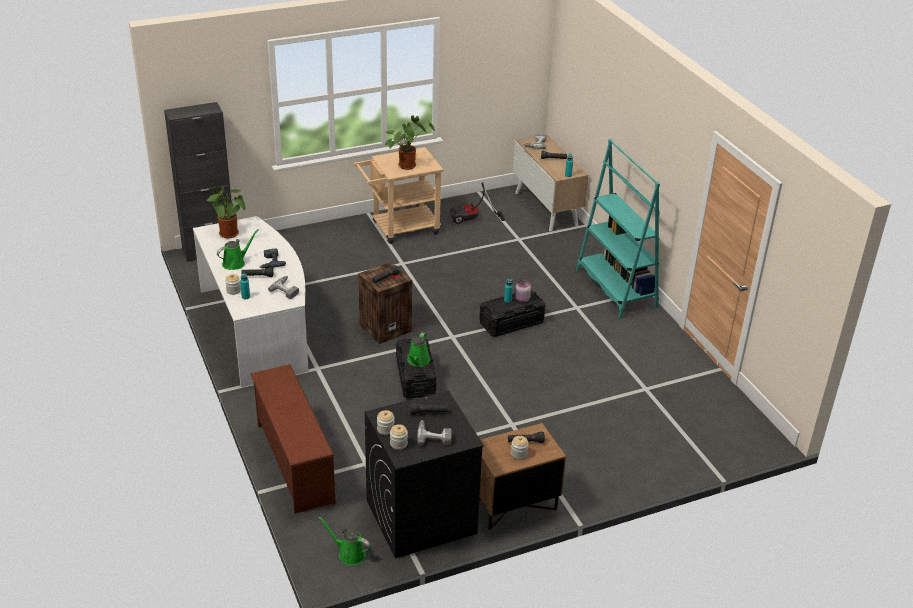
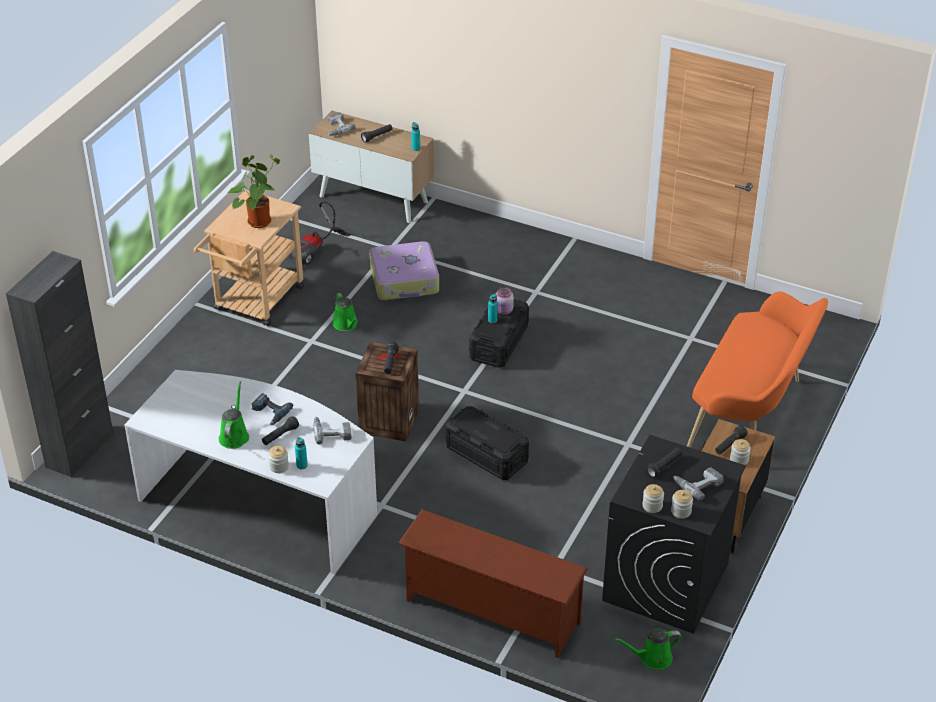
camera: 40 degrees left, 5 degrees up
potted plant [207,185,246,238] -> none
green watering can [407,333,430,367] -> green watering can moved to [332,293,358,331]
turquoise bookcase [576,139,660,319] -> none
none -> suitcase [370,241,439,300]
none -> orange bench [687,291,828,447]

